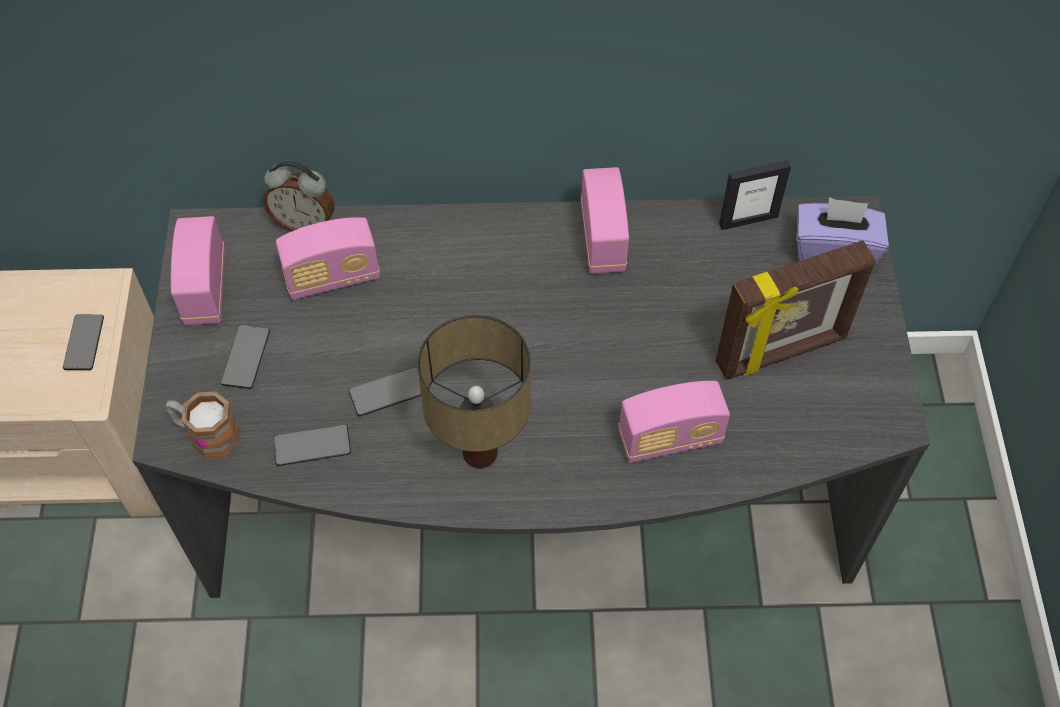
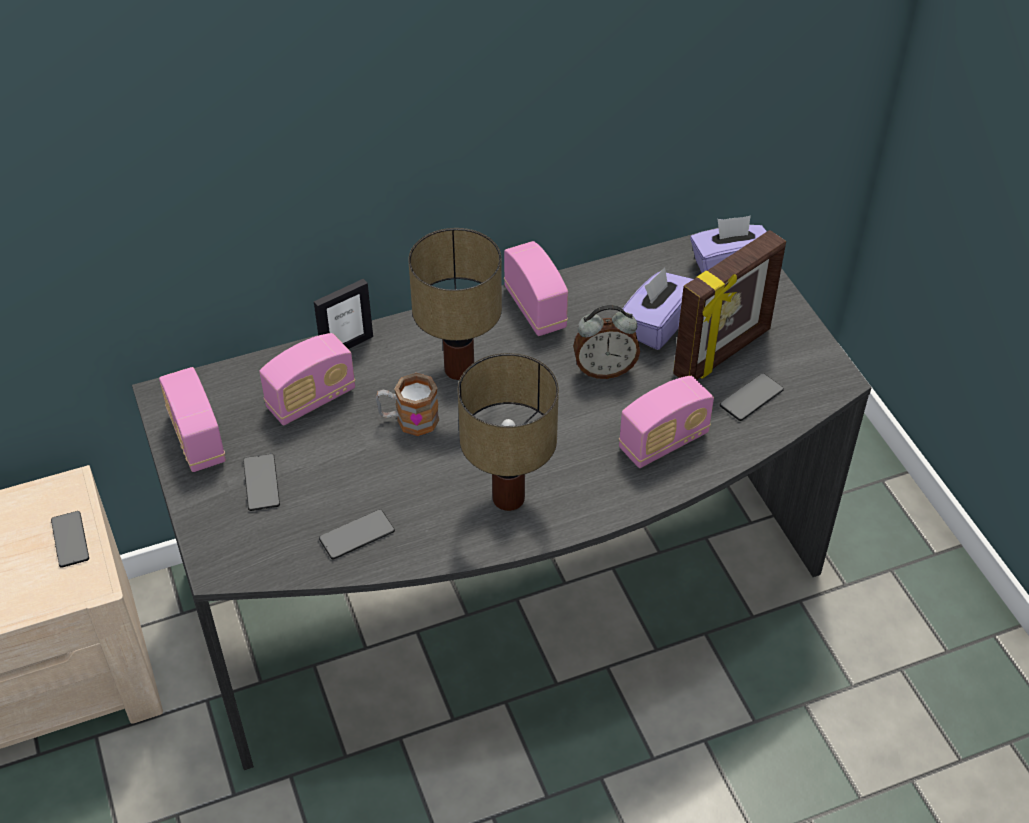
camera: 20 degrees left, 10 degrees down
mug [166,391,239,458] -> mug moved to [375,373,439,436]
alarm clock [263,161,335,231] -> alarm clock moved to [573,305,640,379]
phone [349,367,421,416] -> phone moved to [720,373,784,421]
picture frame [719,160,791,230] -> picture frame moved to [314,279,373,349]
none -> table lamp [408,228,502,380]
none -> purple tissue box [623,267,693,350]

